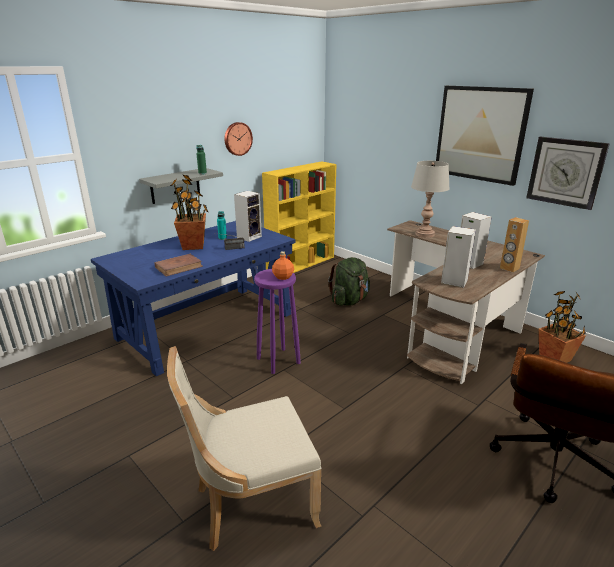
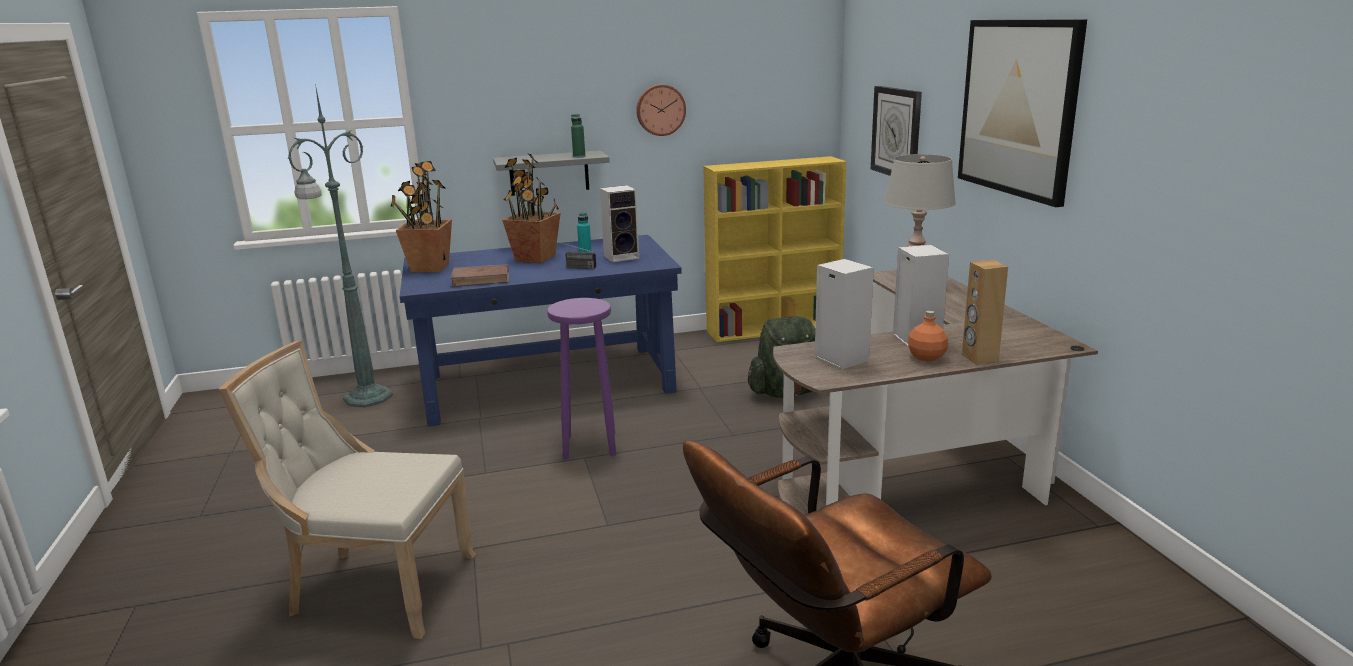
camera: 30 degrees right, 5 degrees down
orange bottle [272,251,294,280] -> orange bottle moved to [908,310,948,362]
wall clock [526,136,610,210] -> wall clock moved to [871,86,922,176]
potted plant [539,291,586,363] -> potted plant moved to [391,161,452,272]
none -> green floor lamp [288,84,393,408]

